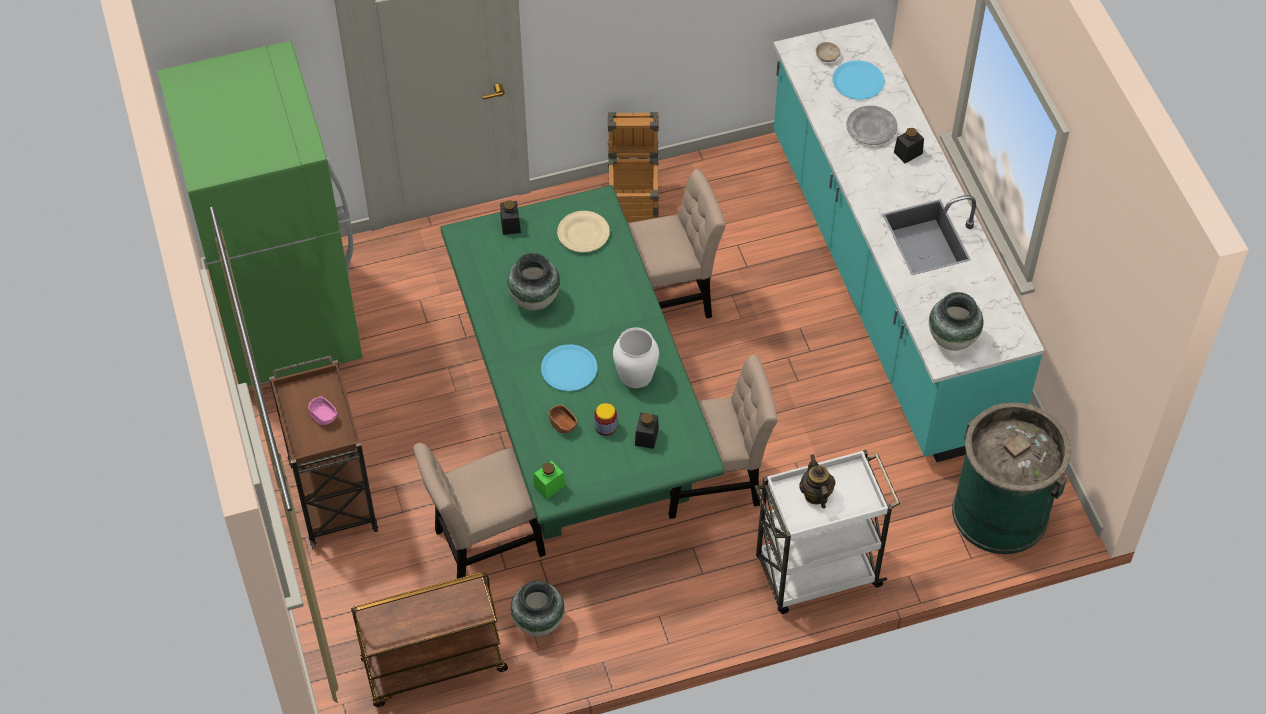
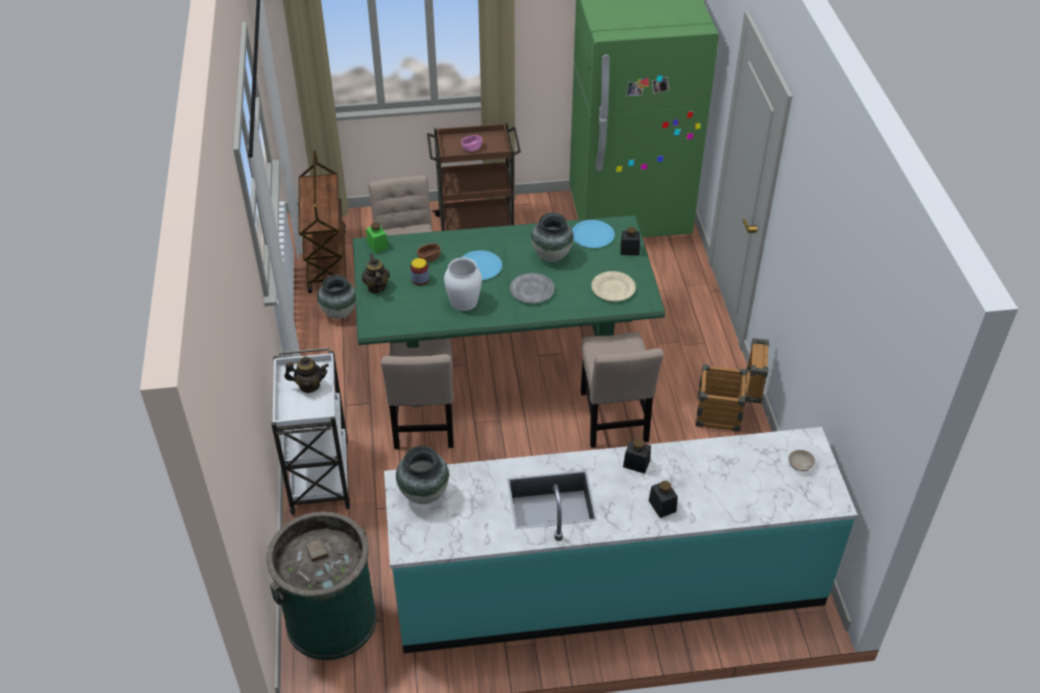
camera: 100 degrees right, 10 degrees down
black jar [635,412,659,449] -> black jar moved to [623,439,651,474]
blue plate [832,60,885,100] -> blue plate moved to [572,220,615,248]
grey plate [846,105,898,145] -> grey plate moved to [510,273,554,303]
none -> teapot [362,254,390,293]

